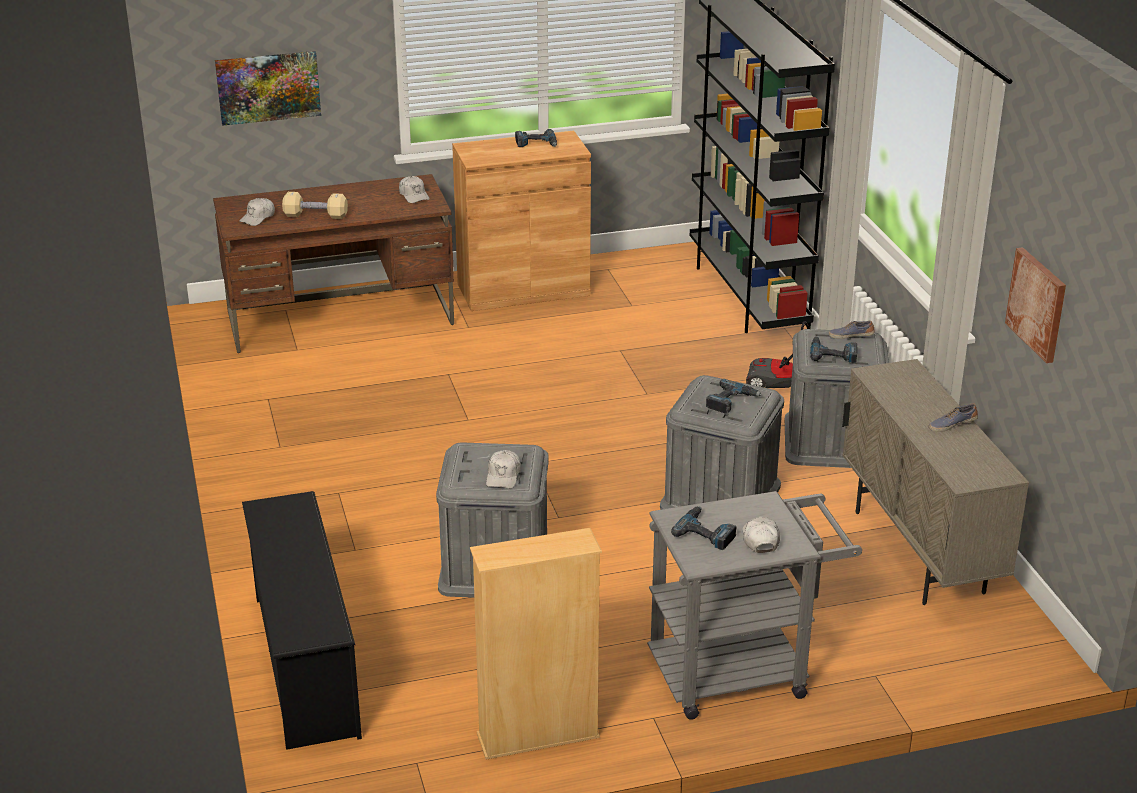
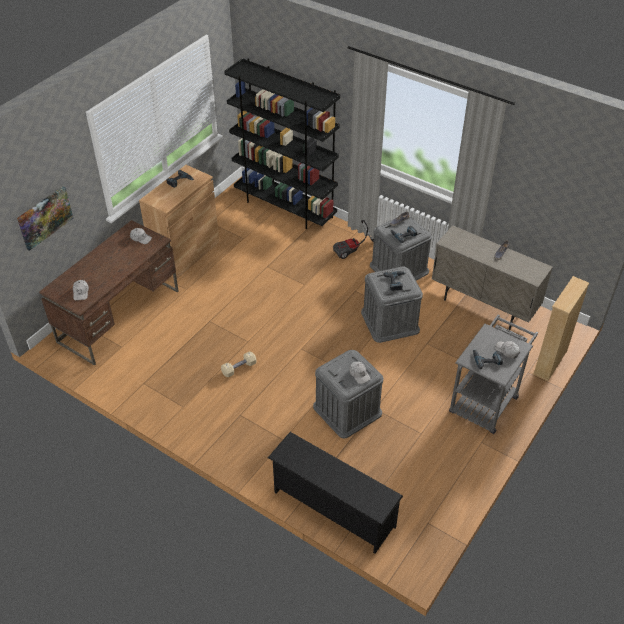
camera: 40 degrees left, 15 degrees up
beige dumbbell [282,192,348,219] -> beige dumbbell moved to [221,351,257,377]
beige bookcase [470,528,602,760] -> beige bookcase moved to [533,276,589,381]
picture [1005,247,1066,363] -> none

